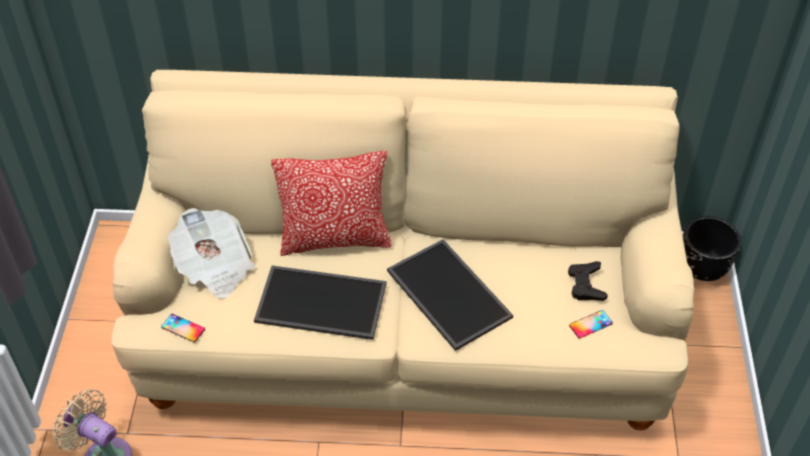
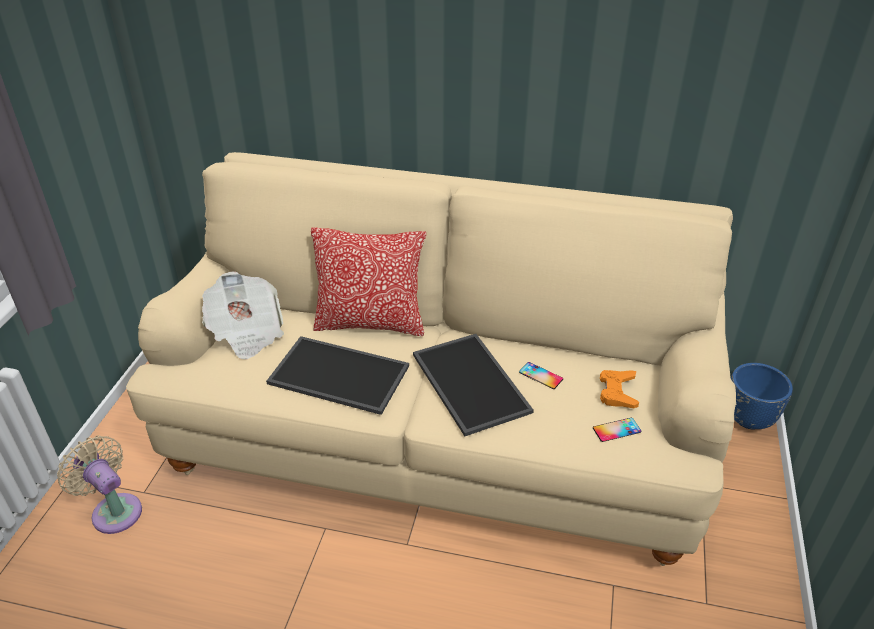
camera: 10 degrees right, 10 degrees down
phone [161,314,205,342] -> phone moved to [519,362,563,389]
black game controller [568,261,608,301] -> orange game controller [600,370,639,408]
black planter [683,216,741,281] -> blue planter [731,363,793,429]

